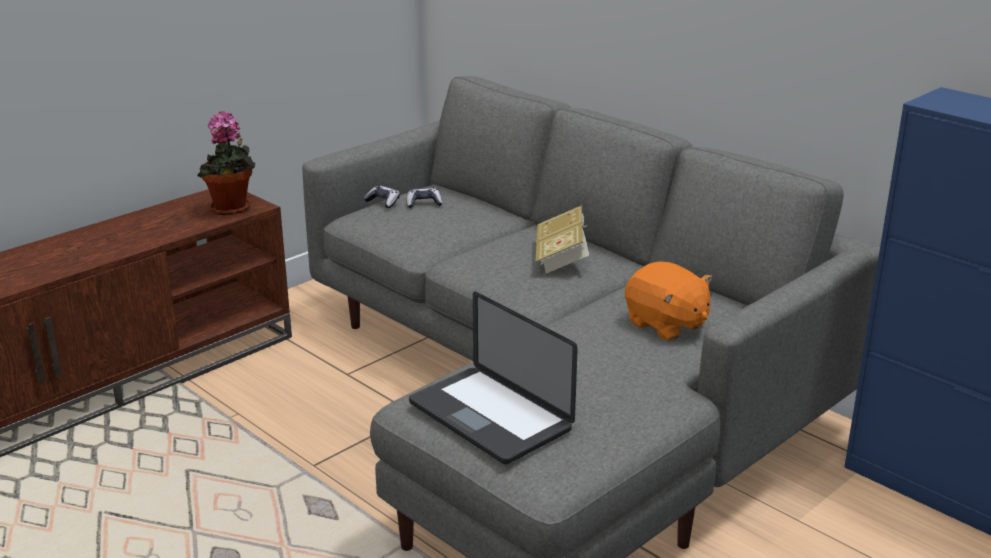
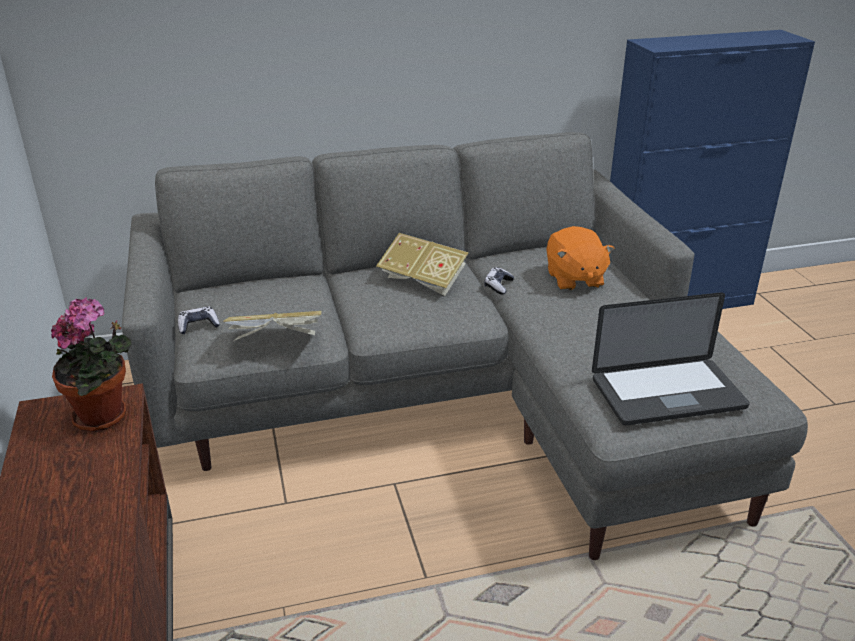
camera: 60 degrees left, 5 degrees up
game controller [407,188,443,208] -> game controller moved to [484,267,514,295]
orange plush toy [625,261,712,341] -> orange plush toy turned 90 degrees clockwise [546,226,615,291]
none -> book [223,311,321,341]

